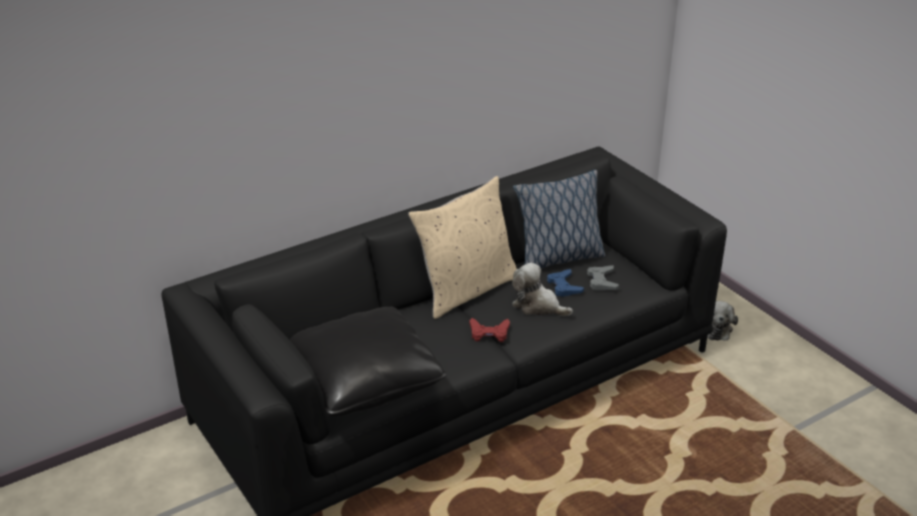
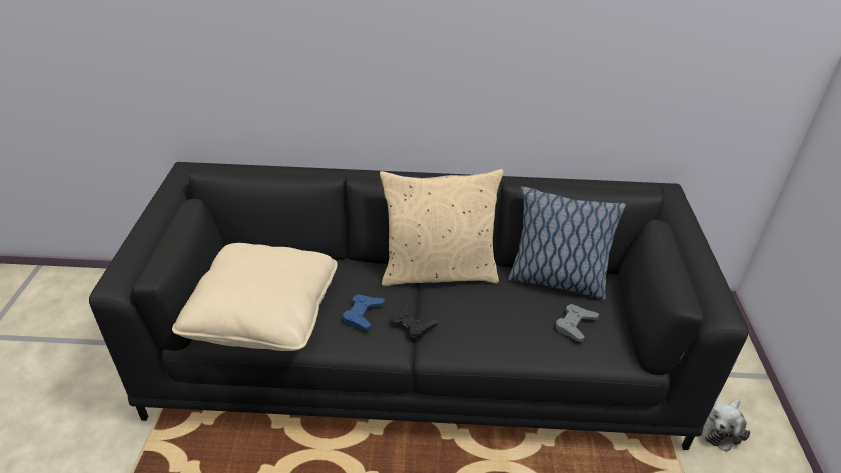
camera: 35 degrees right, 5 degrees up
black pillow [290,307,447,417] -> beige pillow [172,243,338,351]
red game controller [469,318,510,342] -> black game controller [390,301,438,339]
plush toy [512,263,573,316] -> none
blue game controller [547,269,584,297] -> blue game controller moved to [343,294,385,330]

